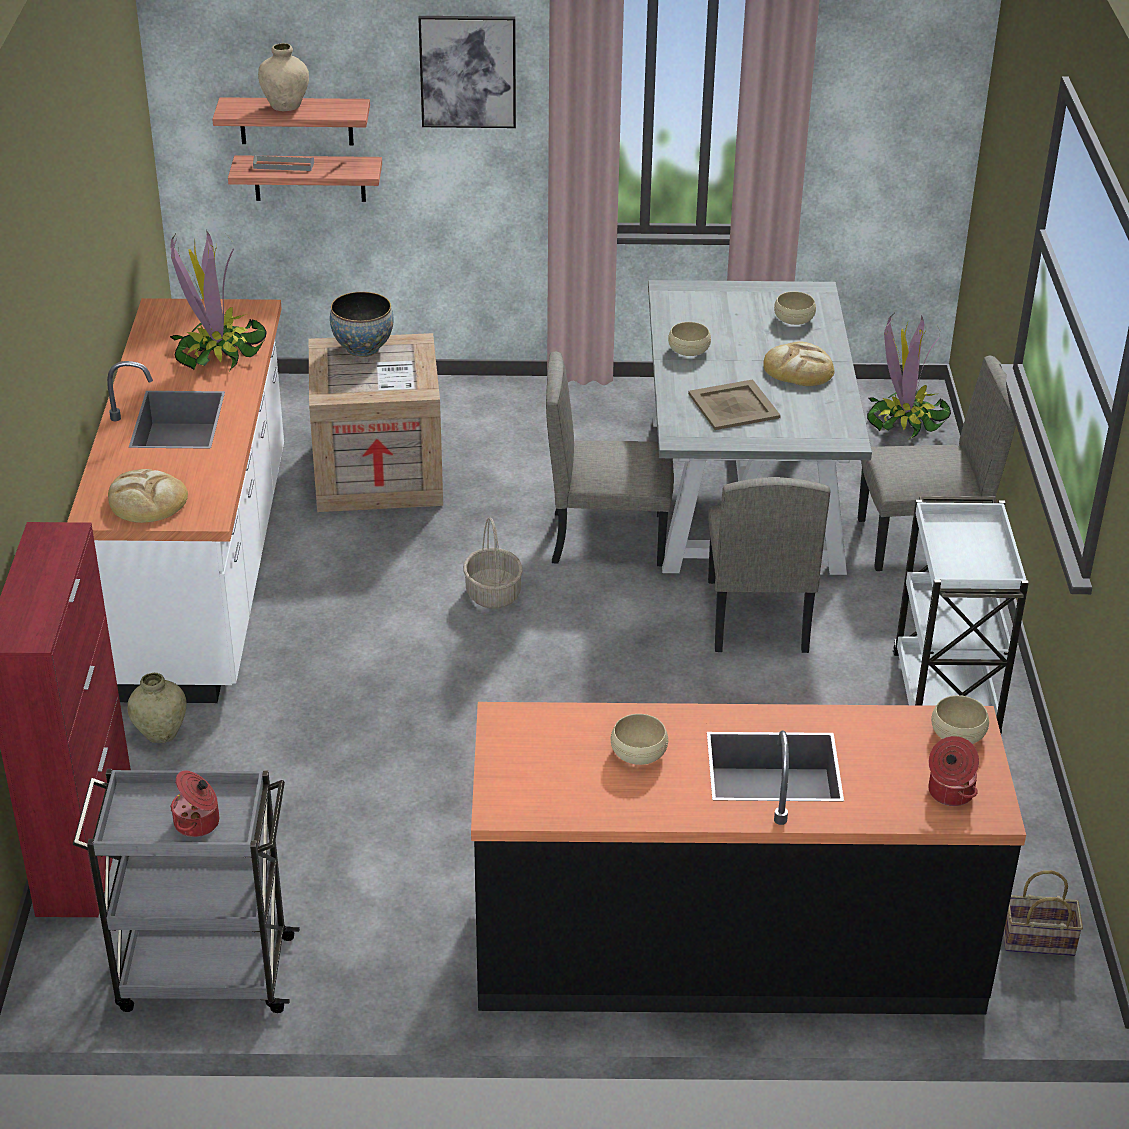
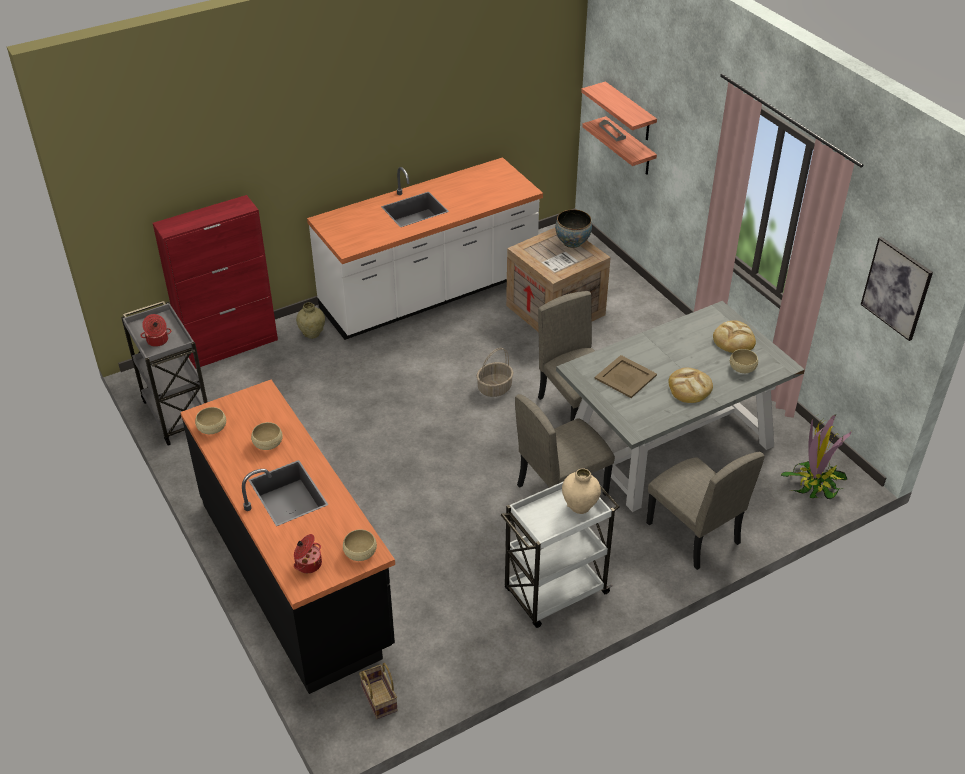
camera: 60 degrees right, 5 degrees up
bread [108,469,188,523] -> bread moved to [713,320,756,353]
potted plant [170,230,267,371] -> none
beige vase [258,43,309,111] -> beige vase moved to [562,468,601,514]
picture [418,16,516,128] -> picture moved to [861,237,933,341]
beige bowl [668,322,711,356] -> beige bowl moved to [195,407,226,434]

